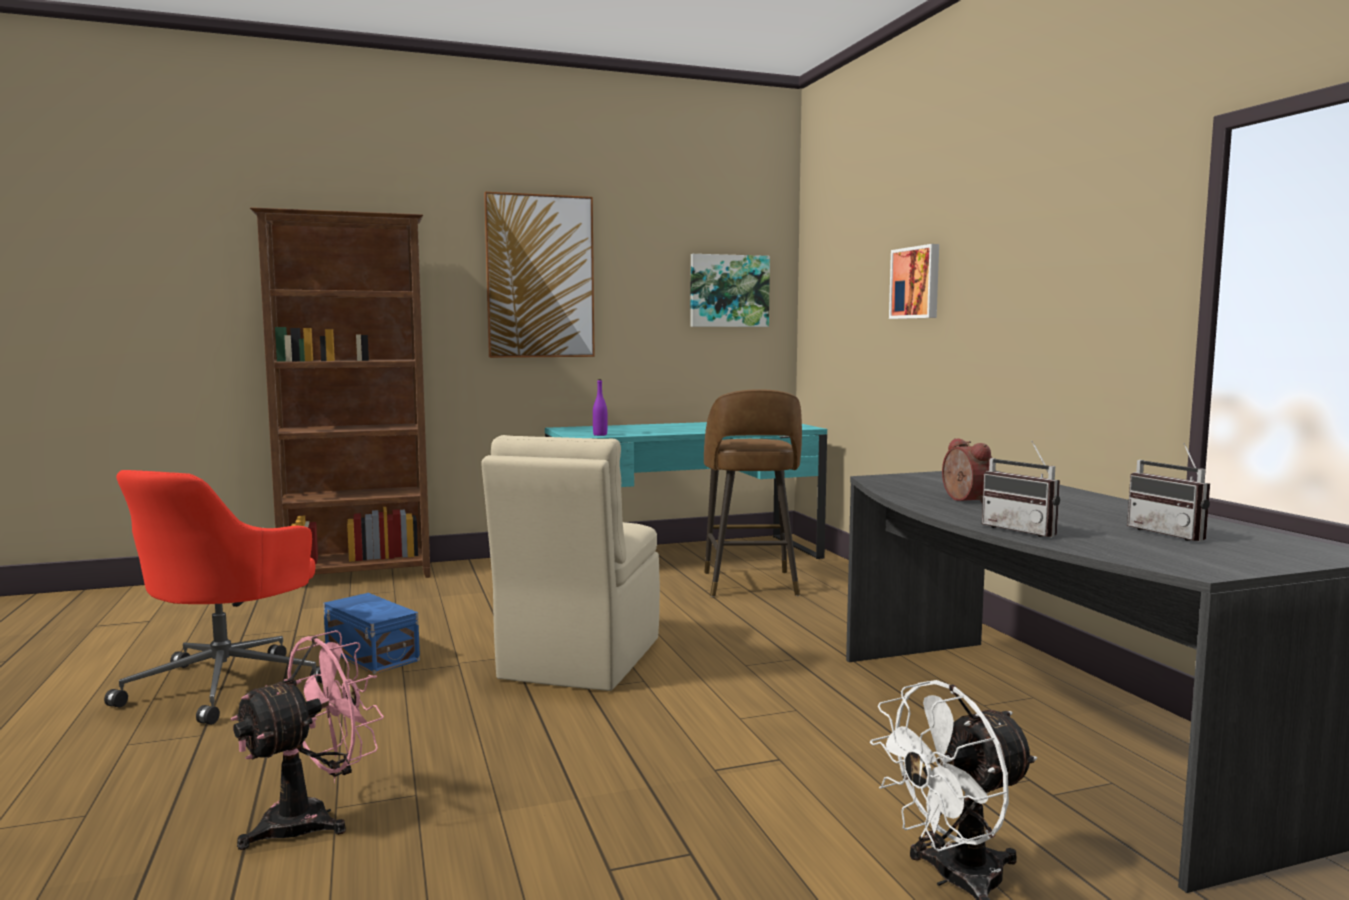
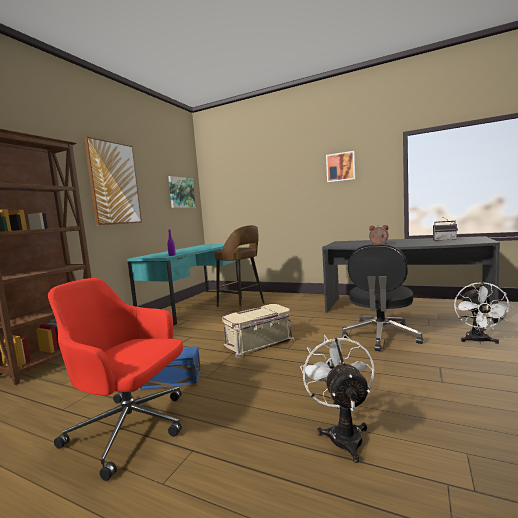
camera: 45 degrees left, 0 degrees up
red office chair [104,470,322,725] -> red office chair turned 135 degrees clockwise [48,278,183,481]
pink fan [230,630,384,850] -> white fan [300,334,374,463]
beige chair [481,435,660,691] -> beige storage box [222,304,294,358]
picture [889,244,939,319] -> picture moved to [326,151,355,183]
radio [982,441,1060,537] -> none
none -> black office chair [342,244,423,351]

